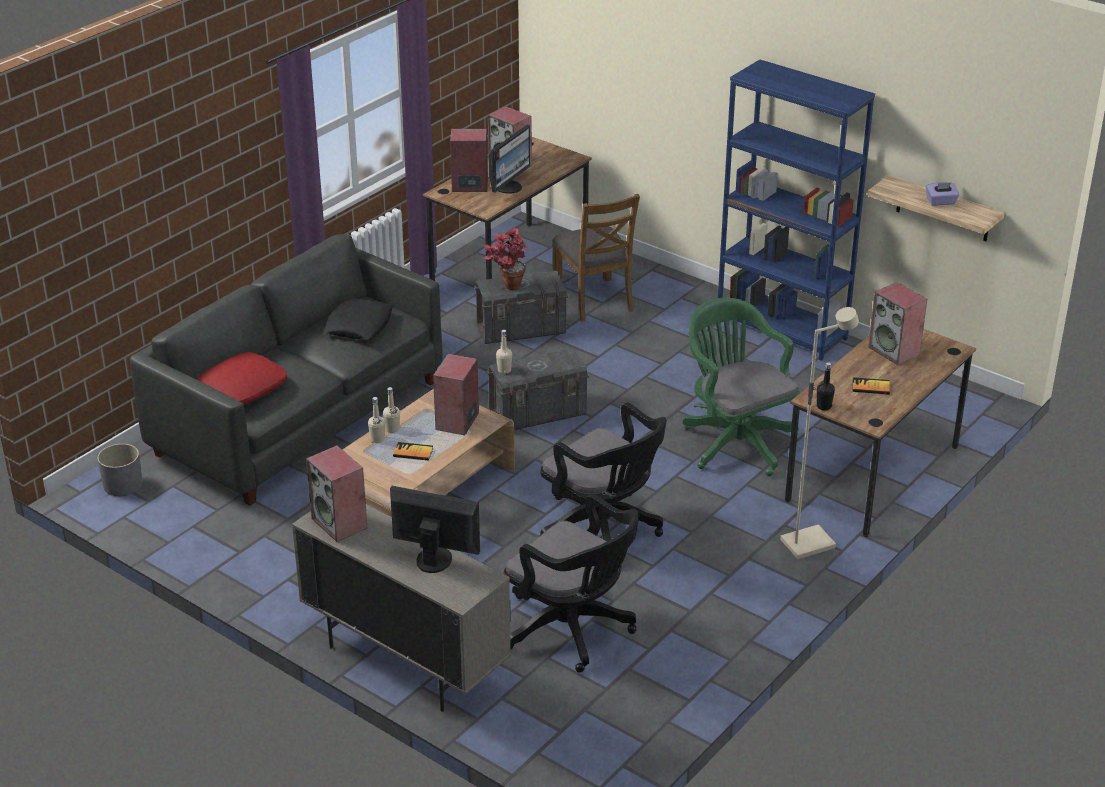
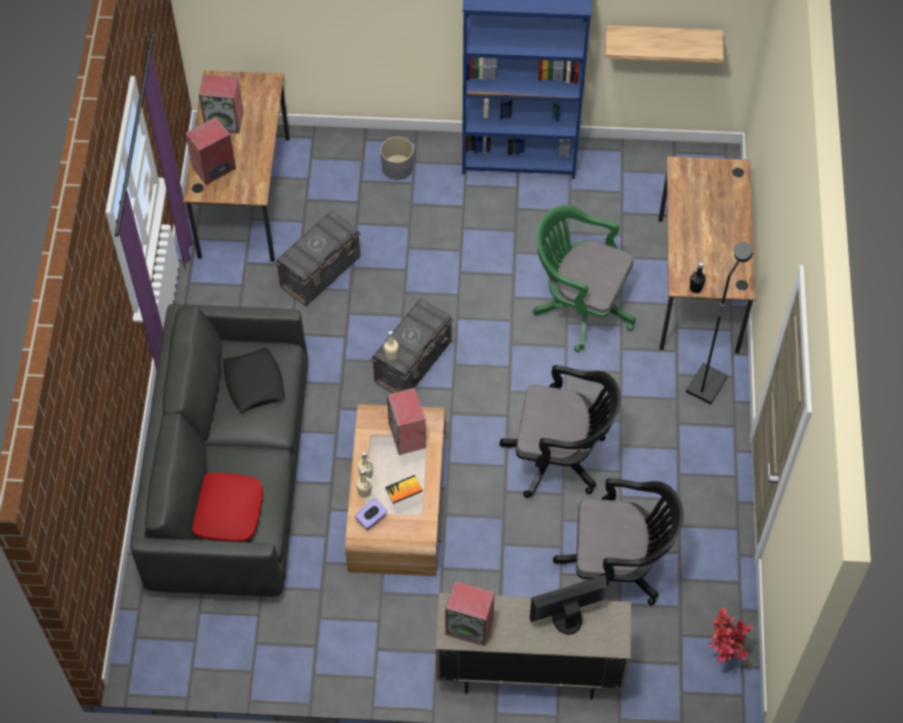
camera: 35 degrees left, 25 degrees up
grey planter [97,444,143,496] -> grey planter moved to [380,137,413,180]
potted plant [484,228,529,290] -> potted plant moved to [708,607,753,662]
monitor [489,125,530,193] -> none
brown chair [552,194,640,322] -> none
beige floor lamp [780,307,859,559] -> black floor lamp [686,242,752,404]
book [853,377,890,395] -> none
speaker [868,282,927,365] -> none
purple tissue box [926,182,959,206] -> purple tissue box moved to [355,498,388,530]

